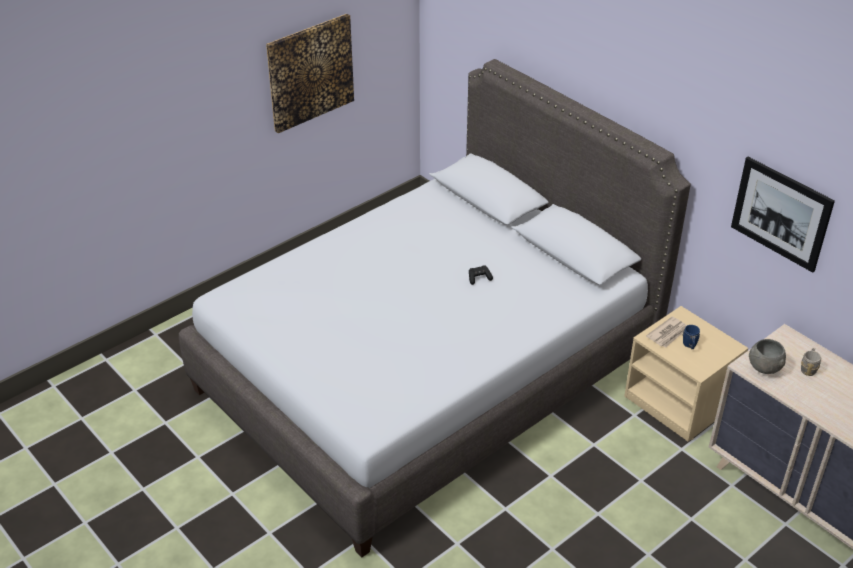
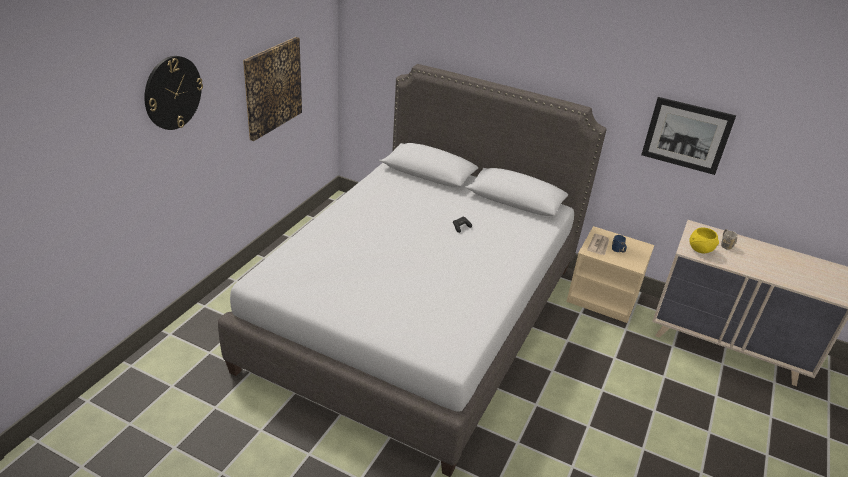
camera: 25 degrees left, 5 degrees down
grey bowl [749,339,786,374] -> yellow bowl [689,227,719,253]
none -> wall clock [144,56,203,130]

